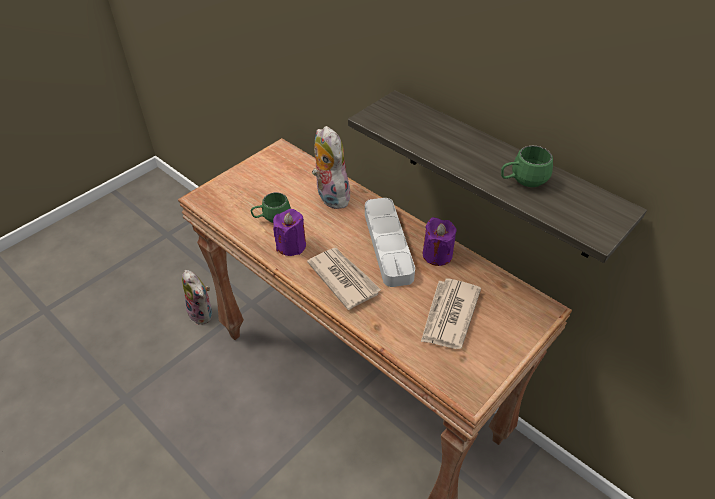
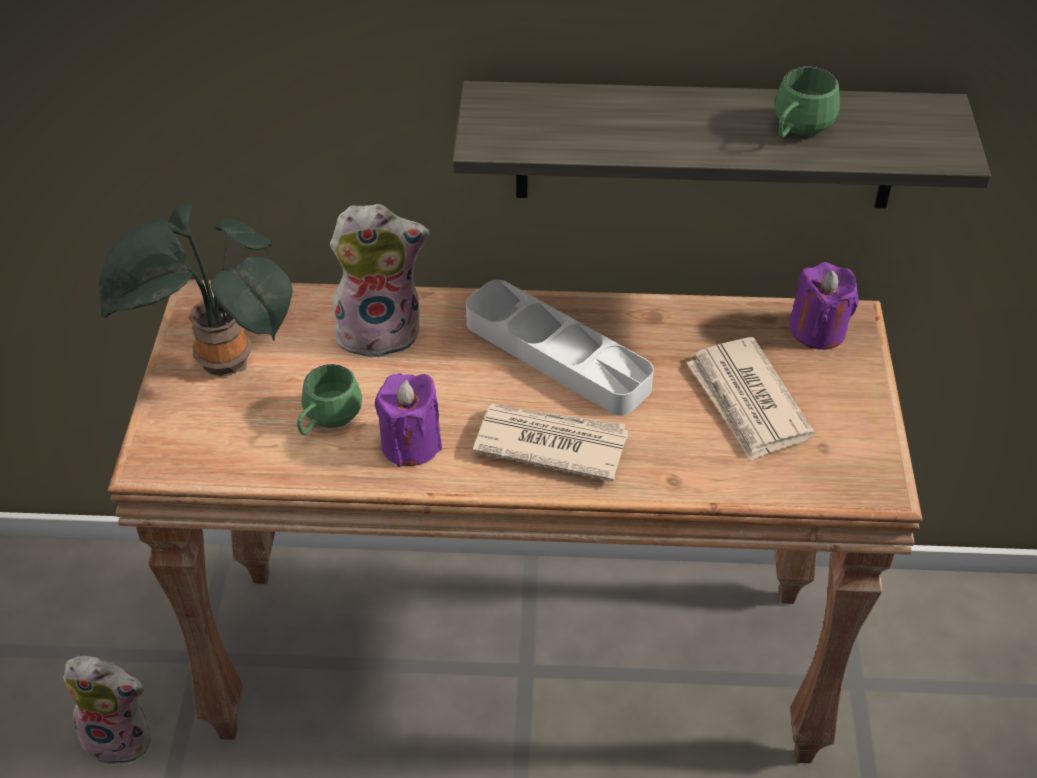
camera: 40 degrees left, 0 degrees up
plush toy [312,126,350,209] -> plush toy turned 150 degrees clockwise [330,204,430,358]
purple candle [423,217,457,266] -> purple candle moved to [789,262,859,350]
none -> potted plant [99,203,293,376]

